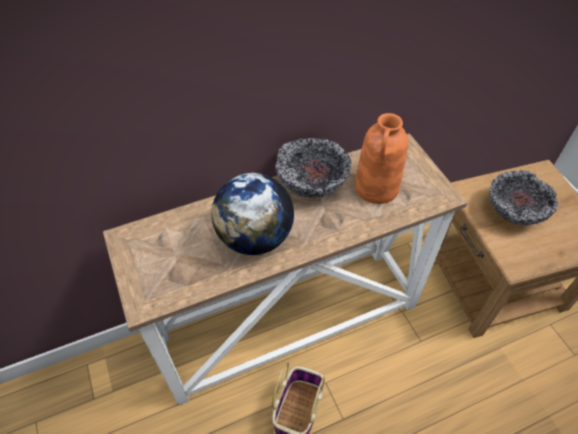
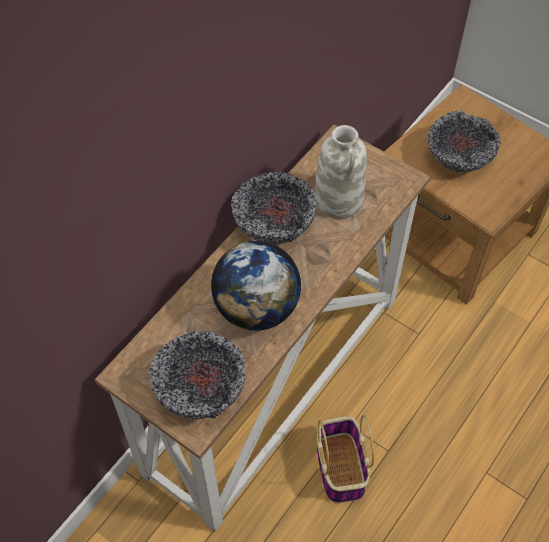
camera: 30 degrees left, 5 degrees up
orange vase [355,113,408,204] -> white vase [314,125,367,219]
none -> bowl [149,331,245,419]

